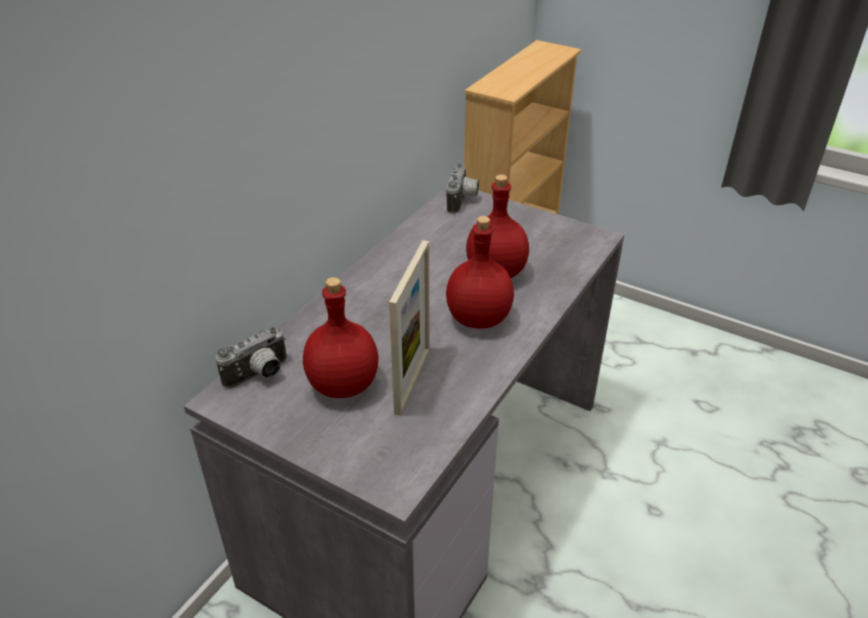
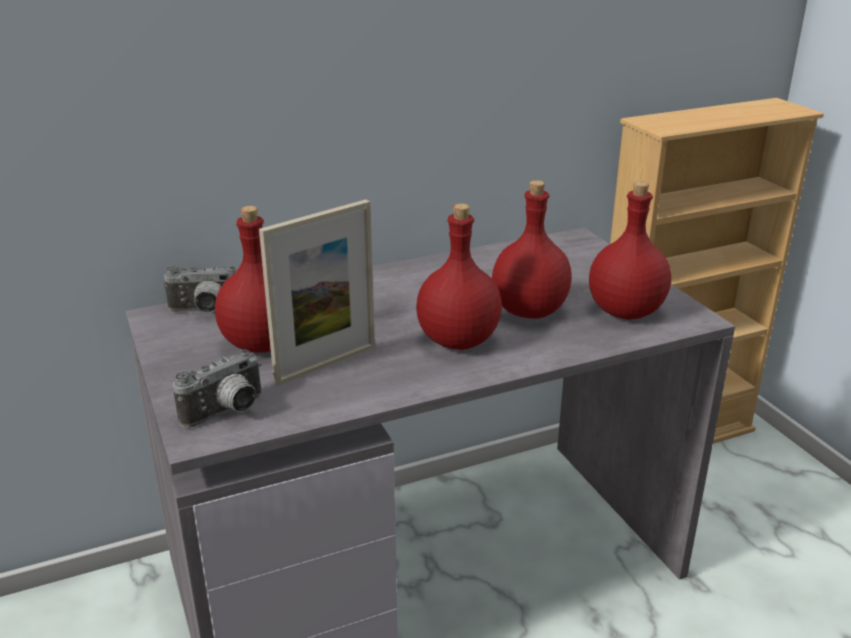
camera: 35 degrees right, 10 degrees down
camera [446,164,479,214] -> camera moved to [173,349,262,428]
none -> red bottle [589,181,671,320]

